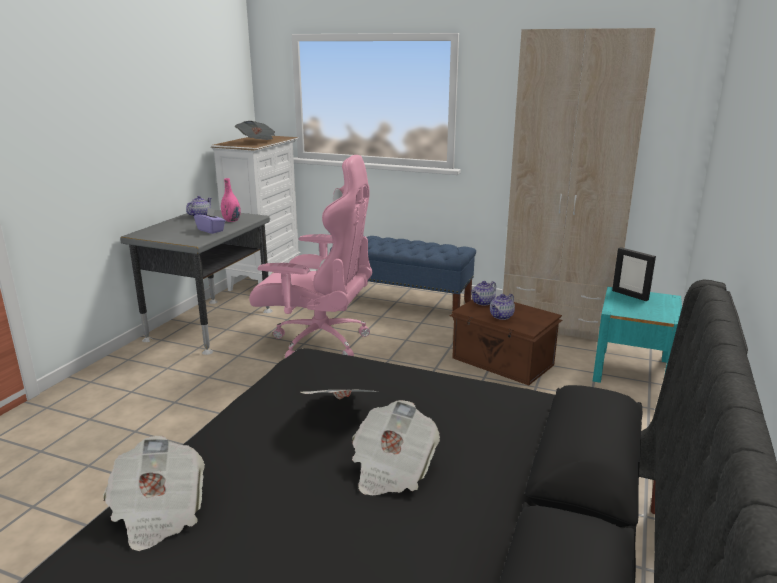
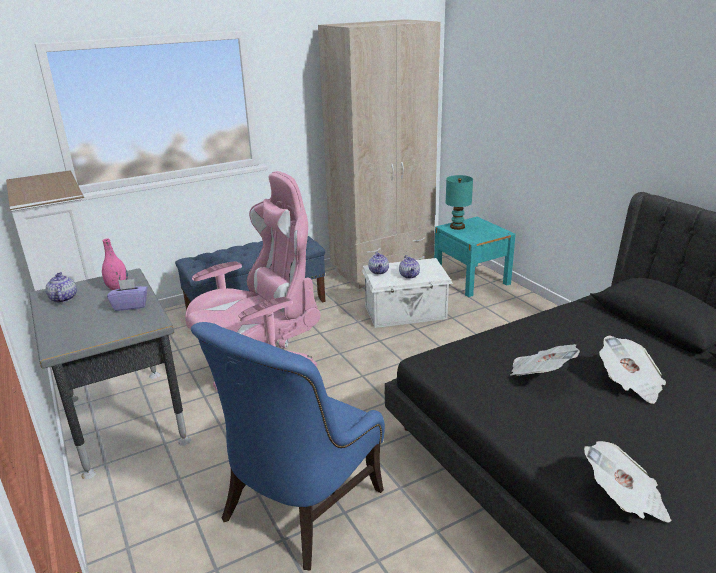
camera: 50 degrees left, 5 degrees up
newspaper [235,121,275,140] -> none
brown storage box [449,299,562,386] -> white storage box [362,258,453,328]
picture frame [612,247,656,301] -> turquoise table lamp [446,175,473,230]
none -> blue chair [191,322,385,571]

